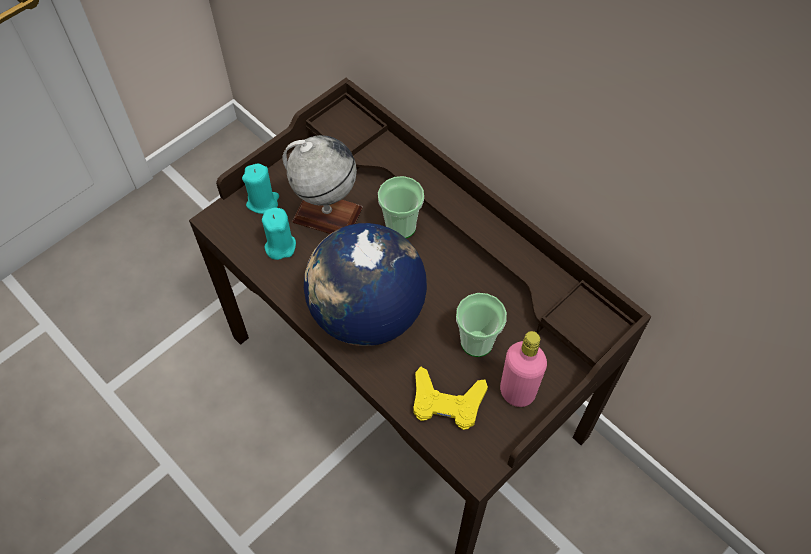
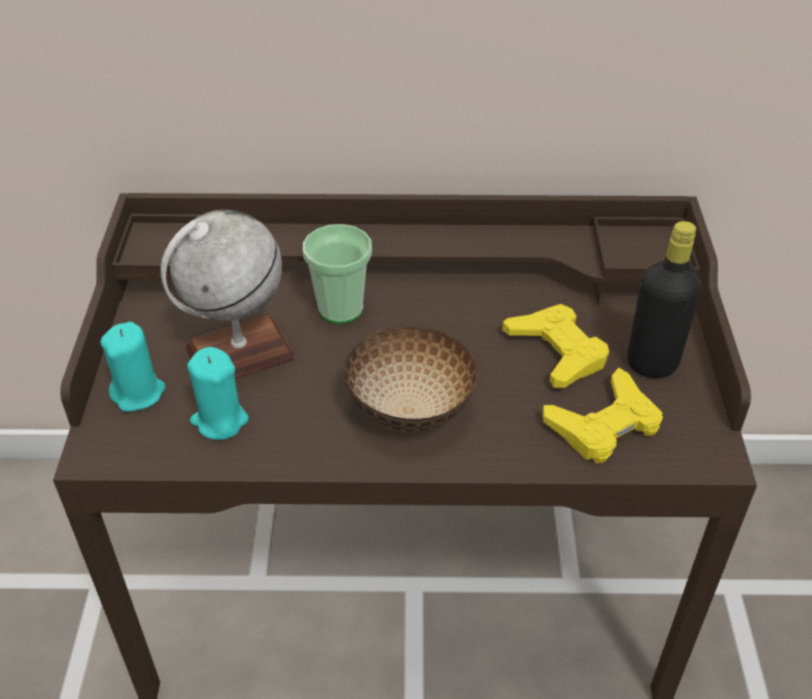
camera: 45 degrees left, 15 degrees down
globe [304,223,427,346] -> bowl [345,324,478,432]
cup [456,293,507,357] -> yellow game controller [502,304,609,388]
pink bottle [500,331,547,407] -> black bottle [627,221,702,378]

